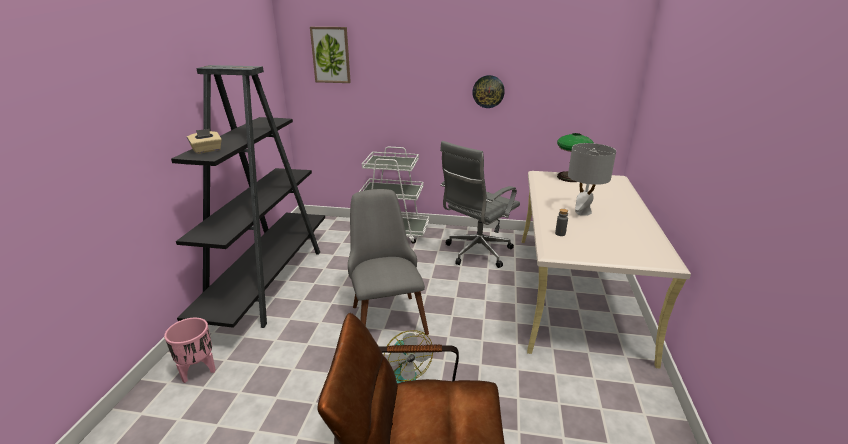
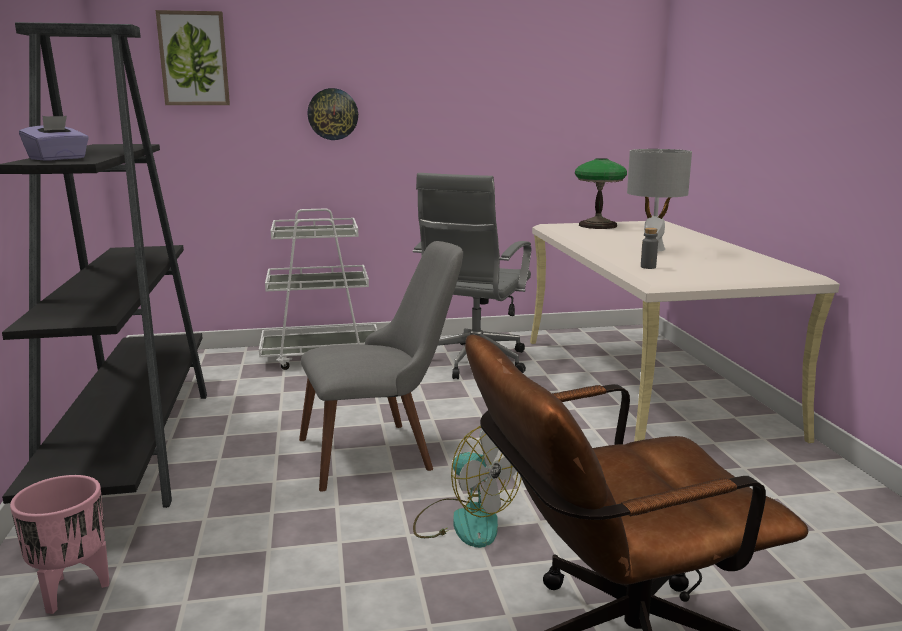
camera: 20 degrees left, 10 degrees down
beige tissue box [187,129,222,154] -> purple tissue box [19,116,89,161]
grey chair [348,189,429,335] -> grey chair turned 105 degrees clockwise [299,241,463,492]
wall clock [472,75,505,108] -> wall clock moved to [307,88,358,140]

